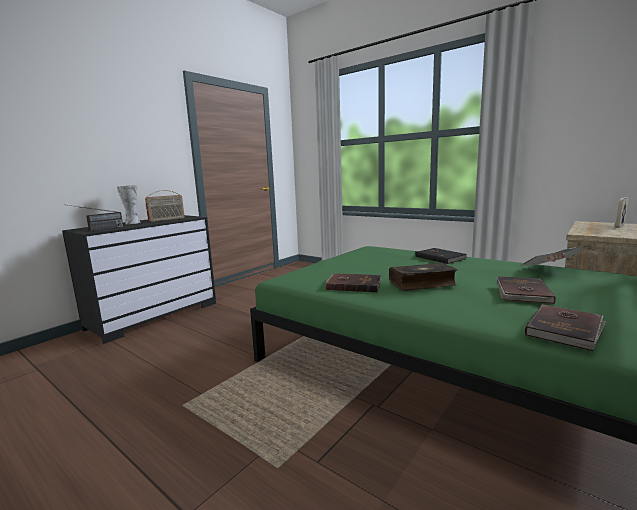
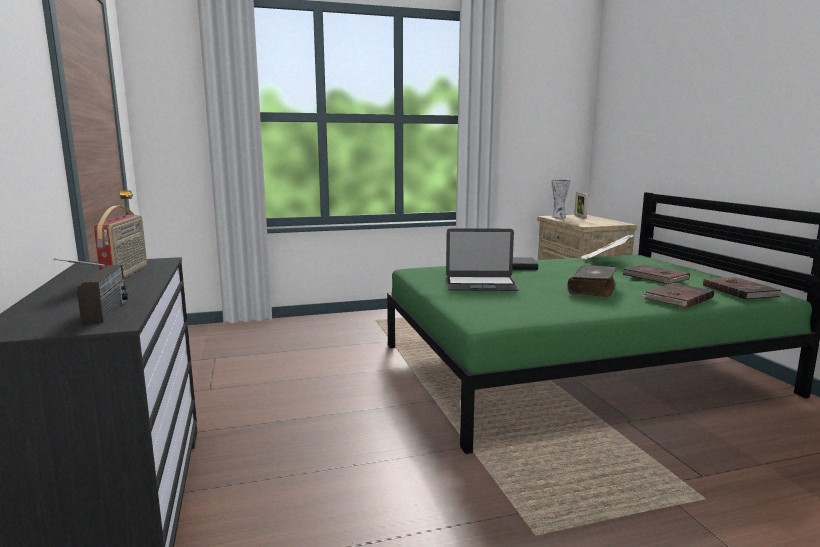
camera: 55 degrees left, 0 degrees up
vase [117,185,141,224] -> vase moved to [551,179,570,218]
brown book [325,273,382,292] -> brown book moved to [642,283,714,308]
none -> laptop [446,228,519,291]

